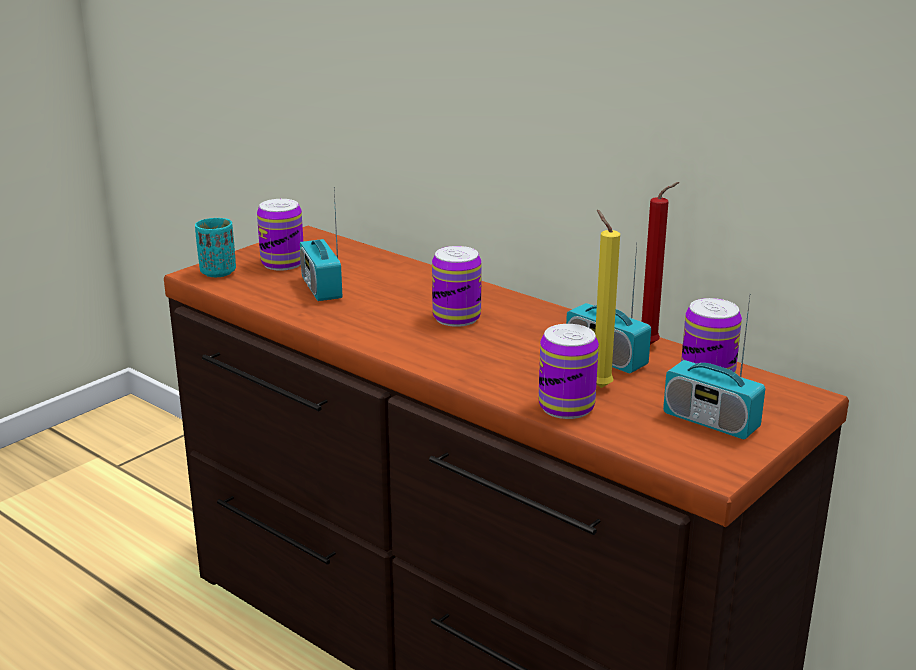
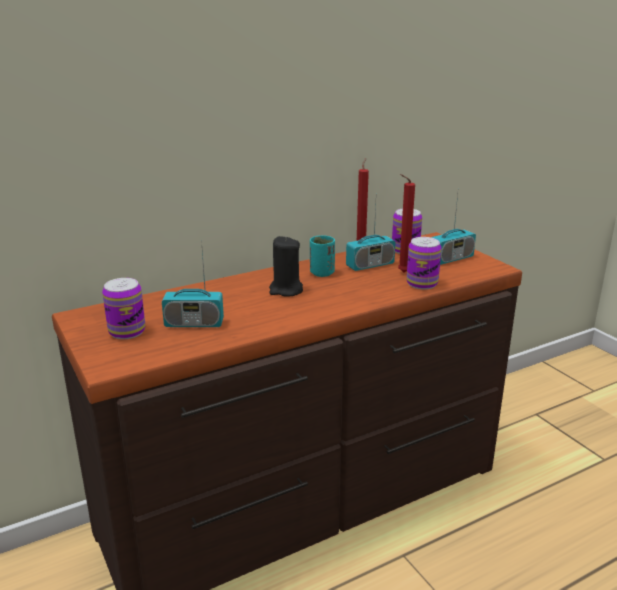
camera: 70 degrees left, 0 degrees up
turquoise cup [195,218,236,277] -> turquoise cup moved to [310,235,335,277]
can [432,246,482,327] -> black candle [269,236,303,296]
yellow candle [595,210,620,388] -> red candle [398,174,415,272]

